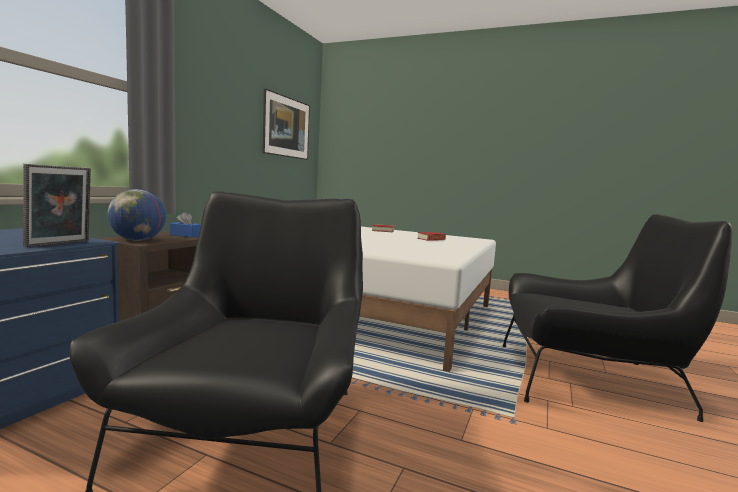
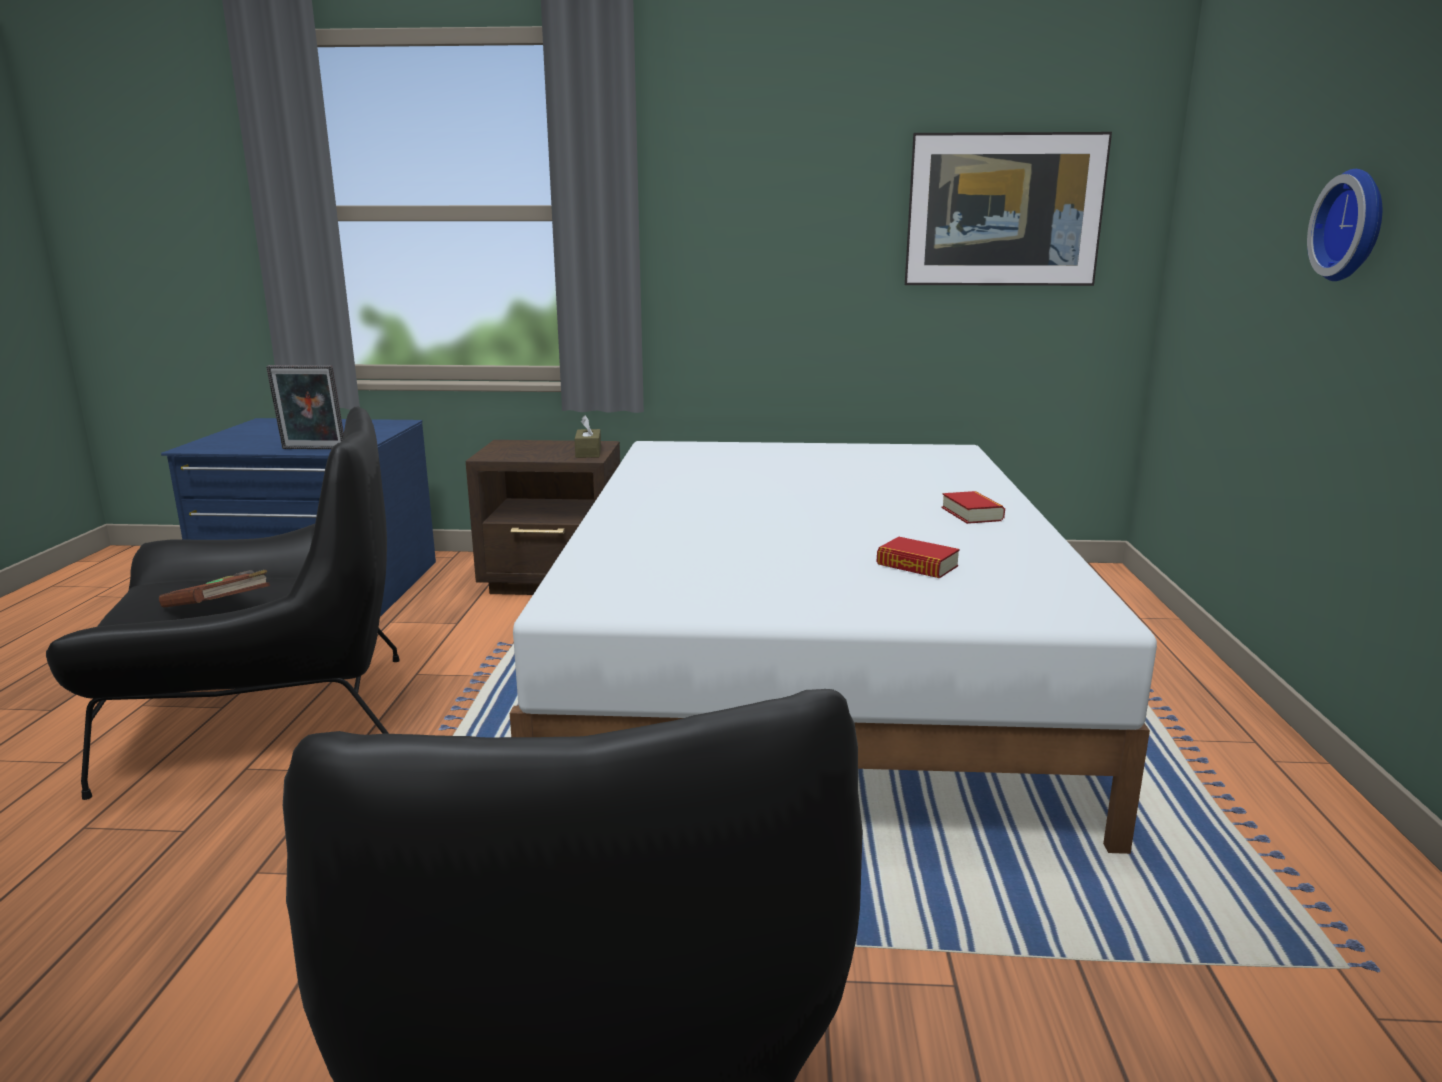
camera: 70 degrees right, 10 degrees up
globe [107,189,166,241] -> none
blue tissue box [169,212,201,238] -> brown tissue box [575,415,601,458]
none -> brown book [159,569,270,608]
none -> wall clock [1307,169,1382,281]

